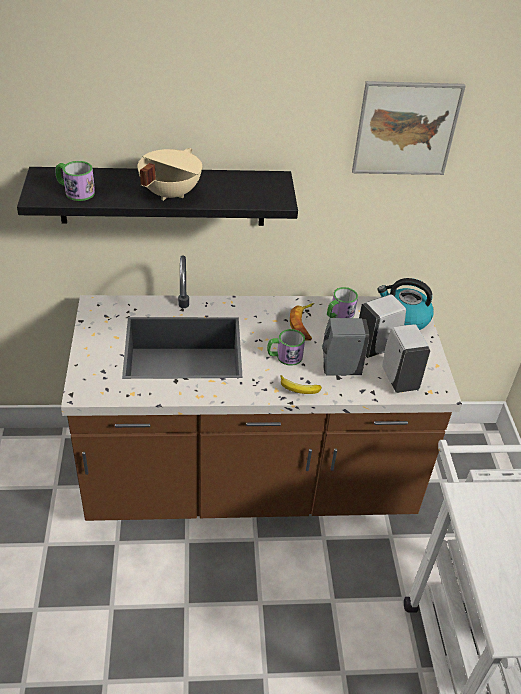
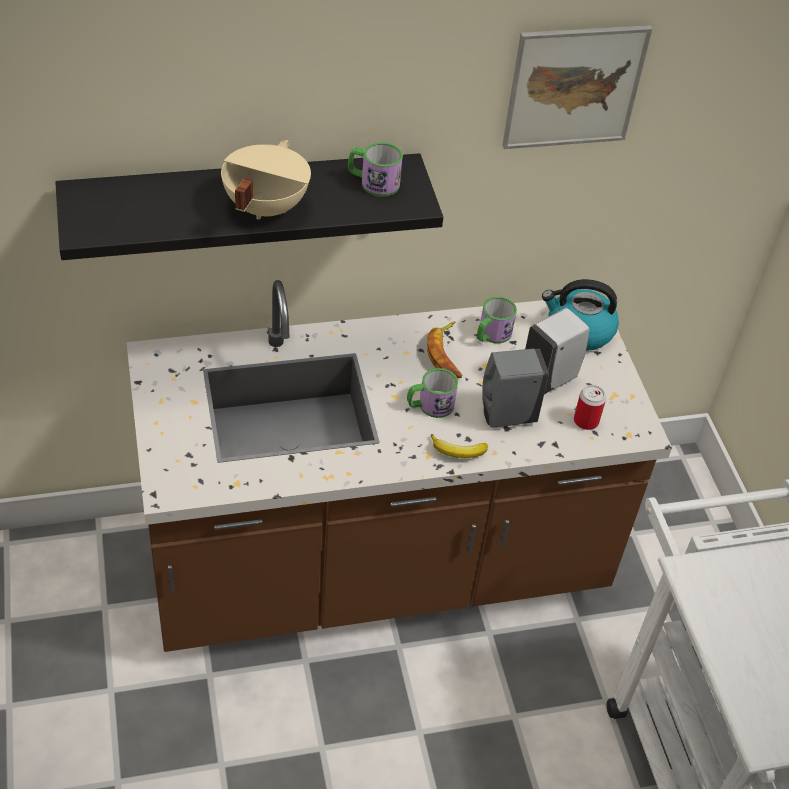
camera: 10 degrees left, 5 degrees up
mug [55,161,95,201] -> mug moved to [348,142,403,197]
white soap dispenser [382,325,430,393] -> can [574,385,606,430]

